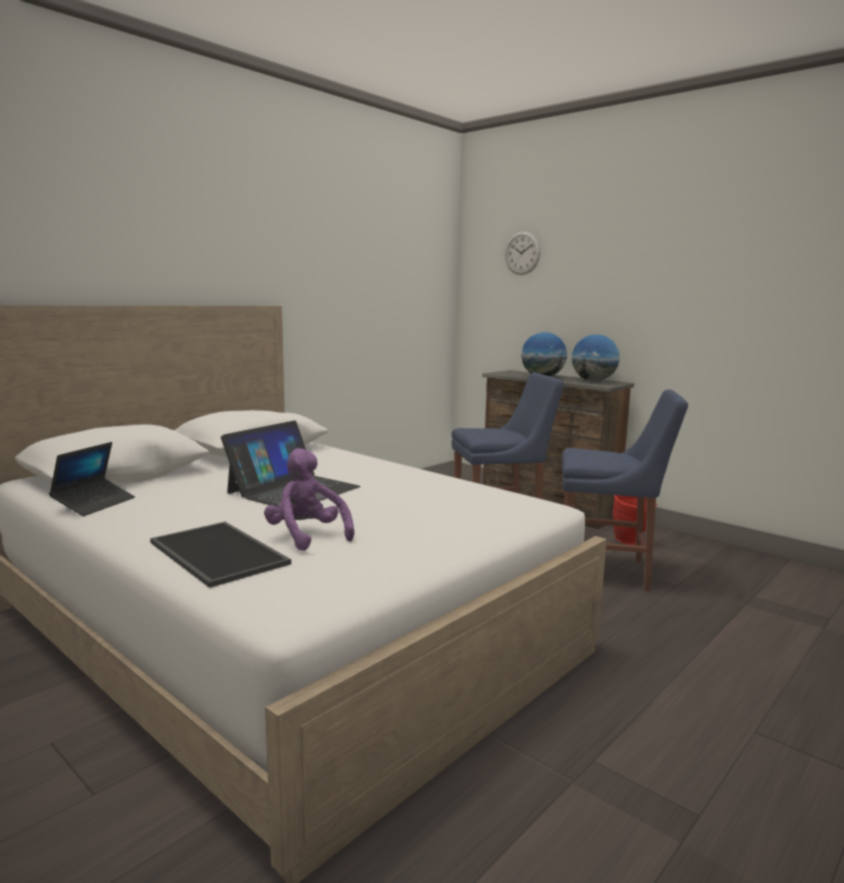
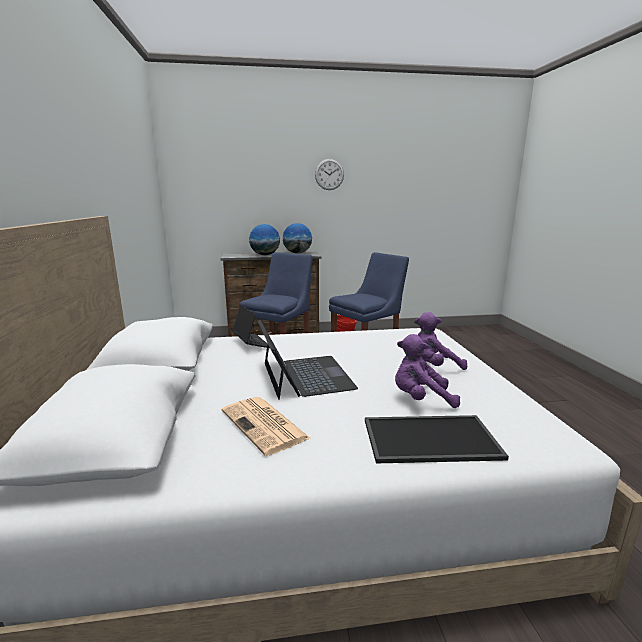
camera: 50 degrees left, 5 degrees up
laptop [49,442,135,516] -> laptop moved to [232,304,270,348]
wall clock [505,231,541,275] -> wall clock moved to [315,159,344,190]
none -> newspaper [222,397,310,456]
none -> purple plush toy [414,312,467,370]

